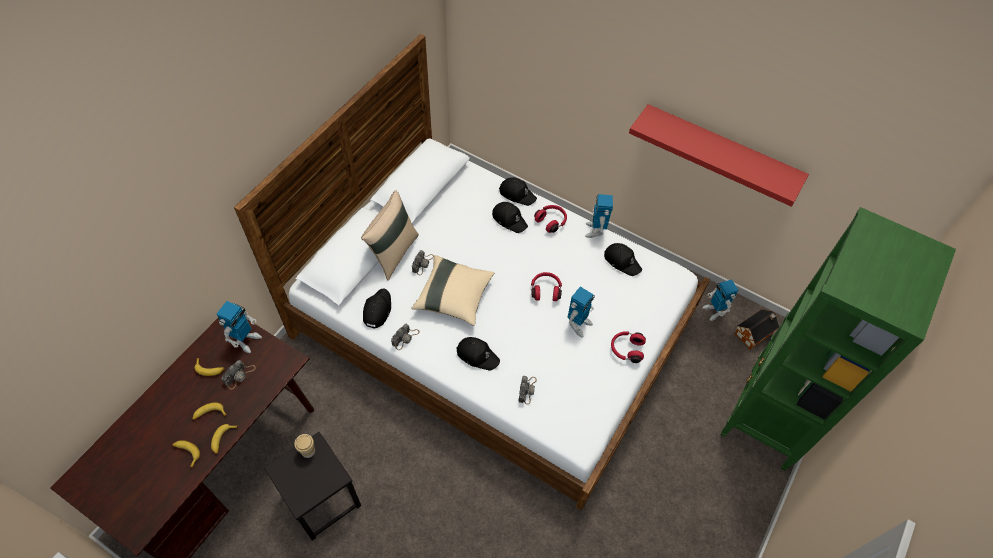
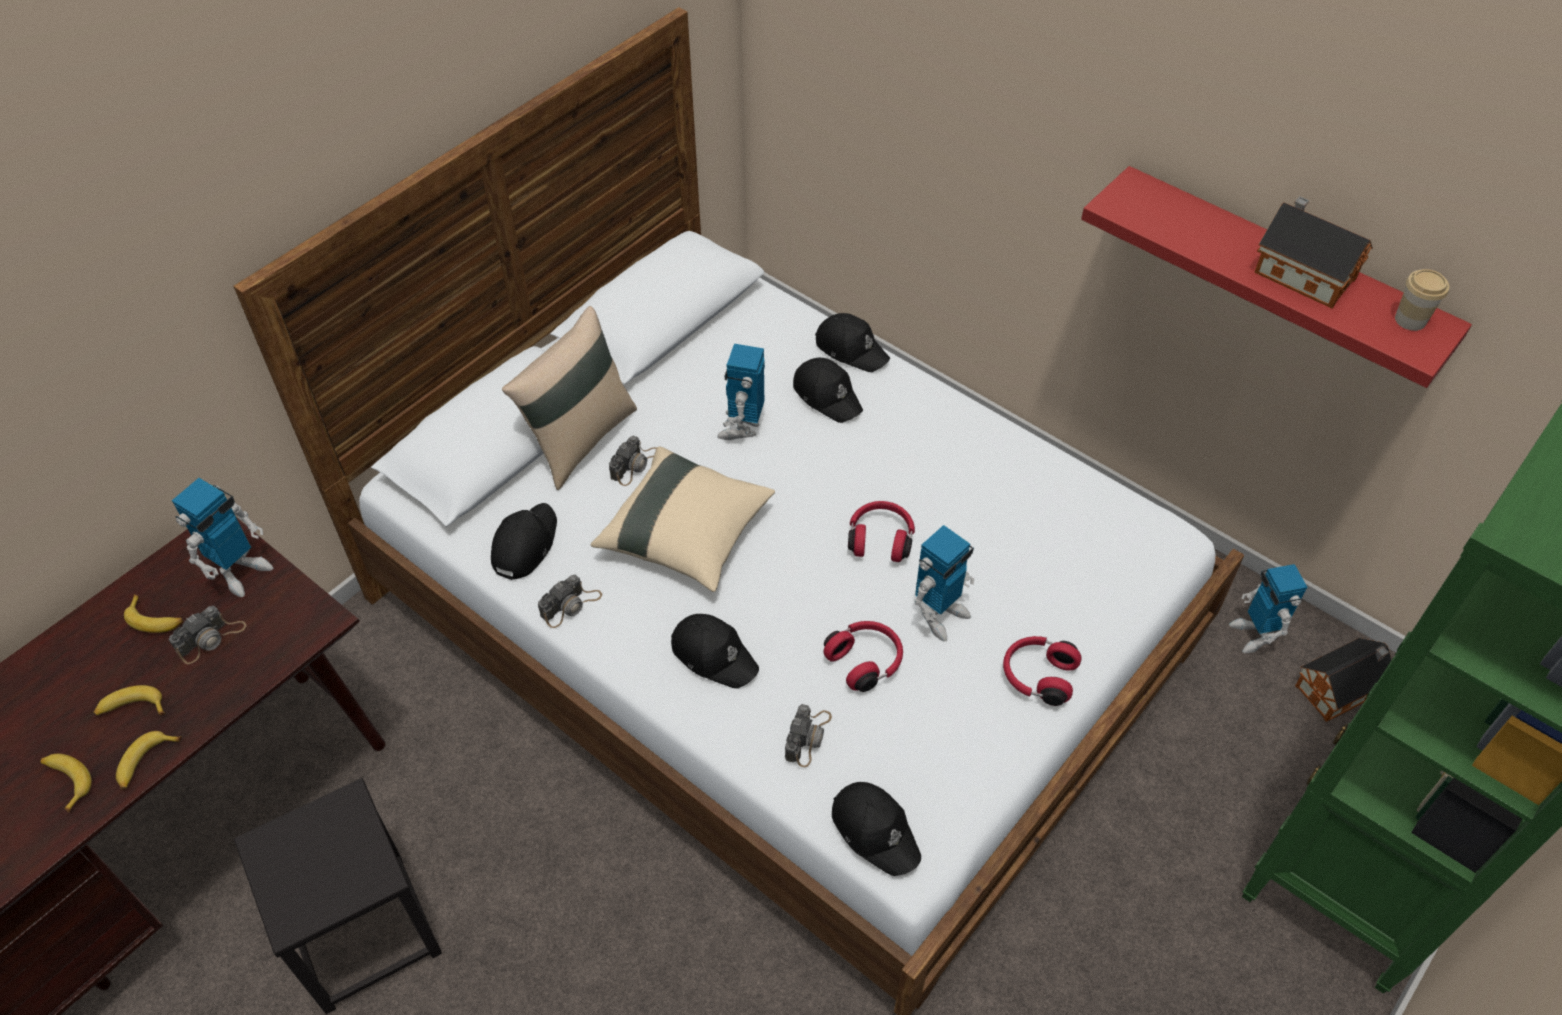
camera: 10 degrees right, 5 degrees down
cup [294,434,315,458] -> cup moved to [1395,269,1449,331]
red headphones [534,205,567,233] -> red headphones moved to [823,621,903,692]
toy robot [585,194,613,238] -> toy robot moved to [717,344,765,440]
black cap [604,243,642,276] -> black cap moved to [832,782,921,876]
none -> toy house [1254,196,1373,309]

